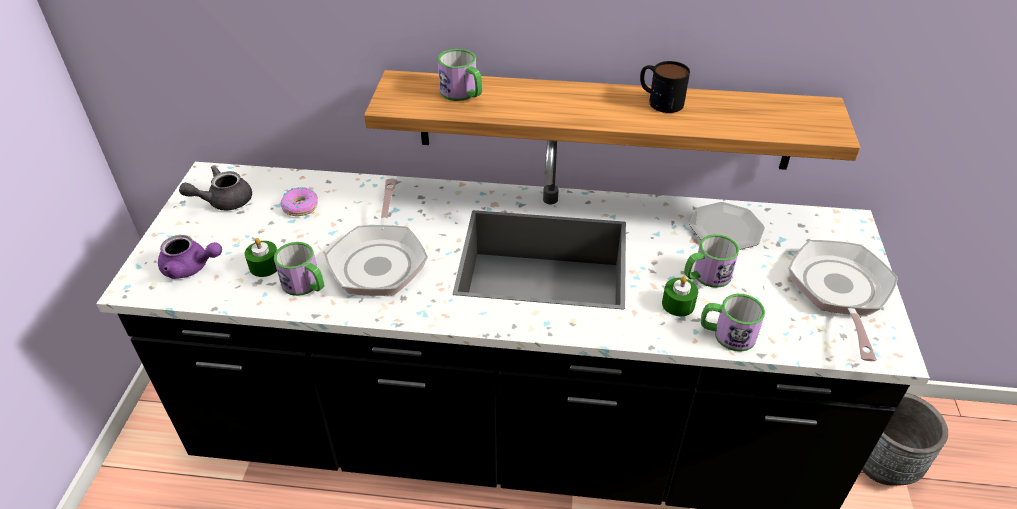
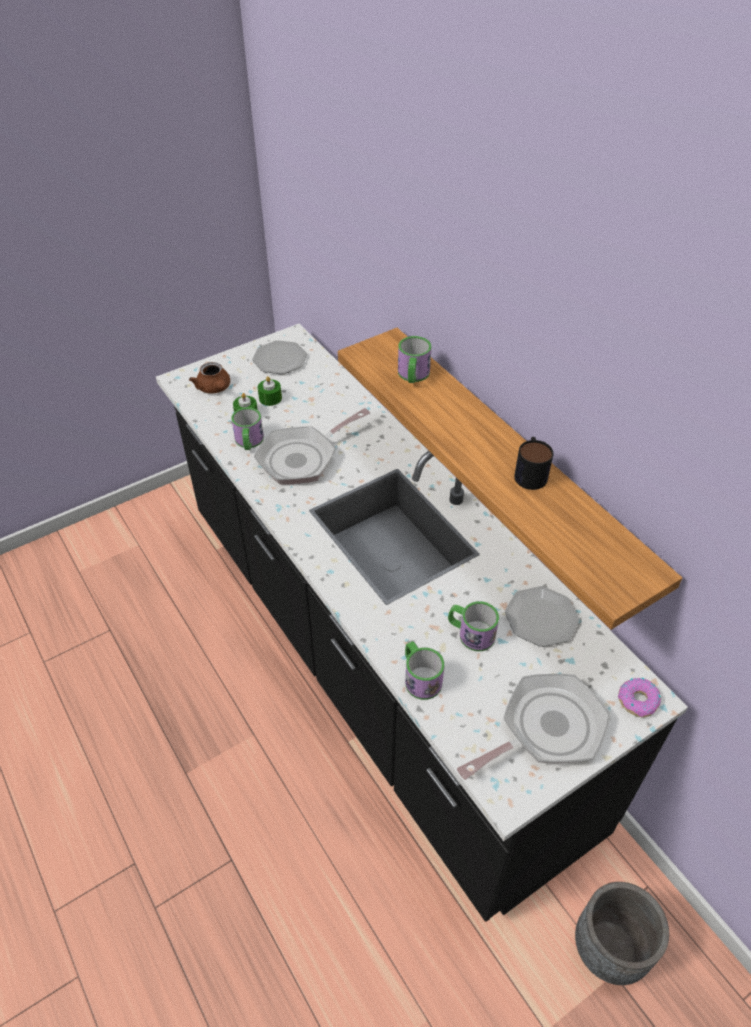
camera: 50 degrees right, 5 degrees up
purple teapot [158,235,222,279] -> brown teapot [189,362,230,394]
grey teapot [179,165,252,211] -> plate [252,340,307,374]
donut [280,187,318,216] -> donut moved to [618,678,661,717]
green candle [662,276,698,316] -> green candle moved to [258,376,282,406]

